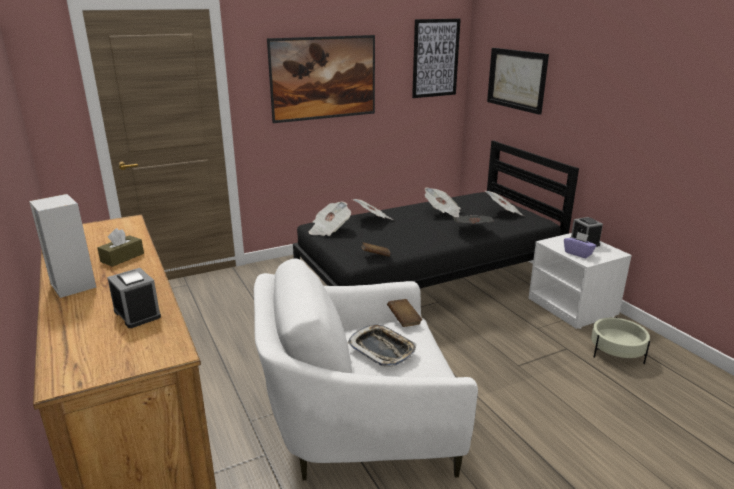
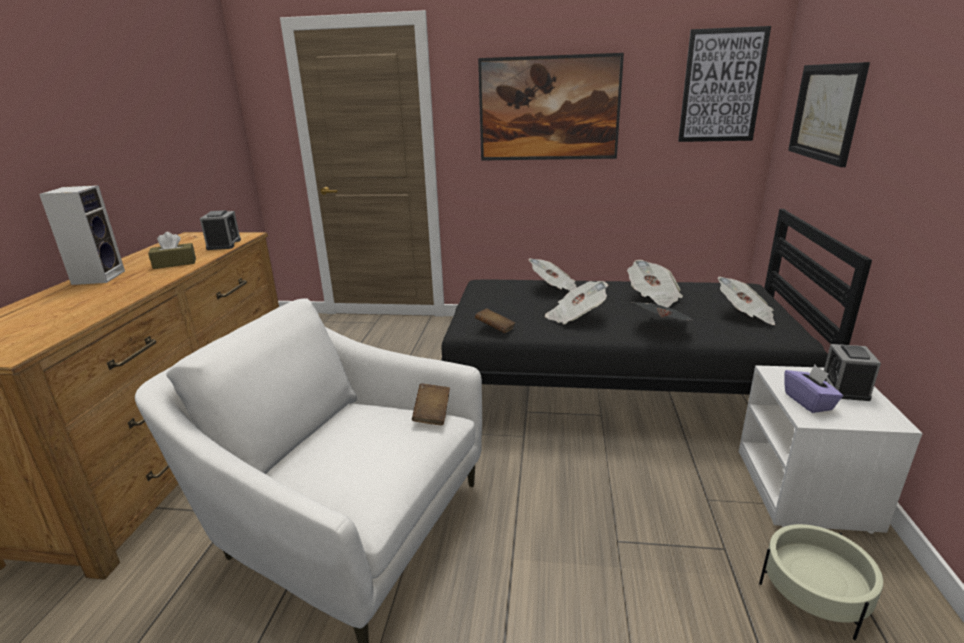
camera: 35 degrees right, 0 degrees up
alarm clock [107,268,161,328] -> alarm clock moved to [200,210,241,250]
newspaper [308,202,351,236] -> newspaper moved to [545,281,608,325]
tray [347,324,417,367] -> none

